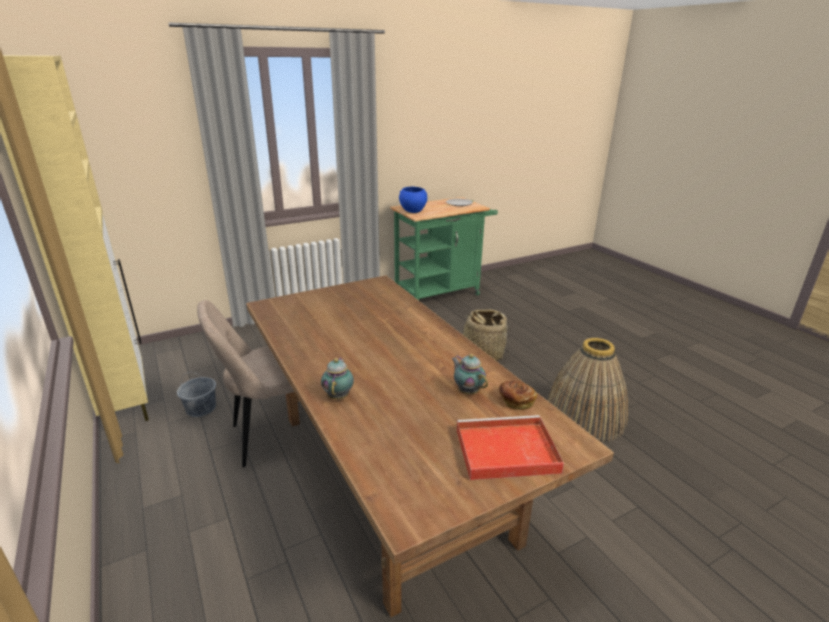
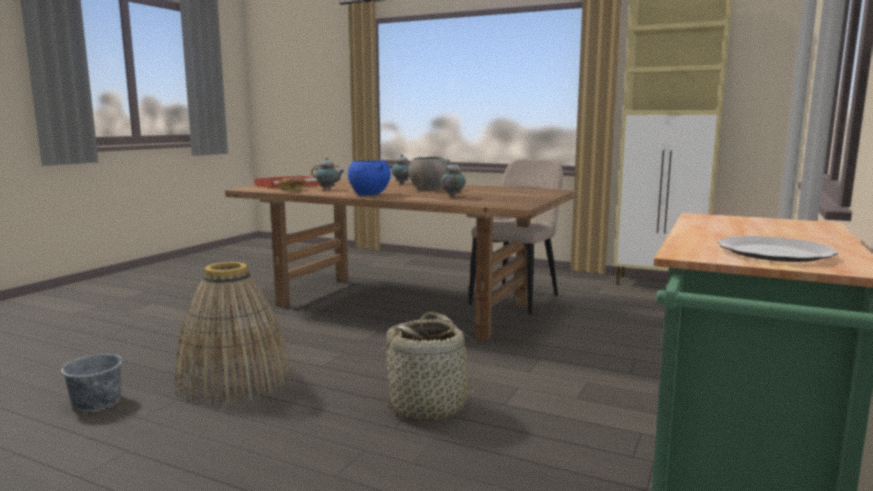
camera: 145 degrees right, 15 degrees down
grey bucket [177,372,216,417] -> grey bucket moved to [61,335,123,411]
blue bowl [399,187,427,213] -> blue bowl moved to [348,160,391,195]
none -> grey bowl [408,157,450,190]
none -> teapot [441,162,466,197]

